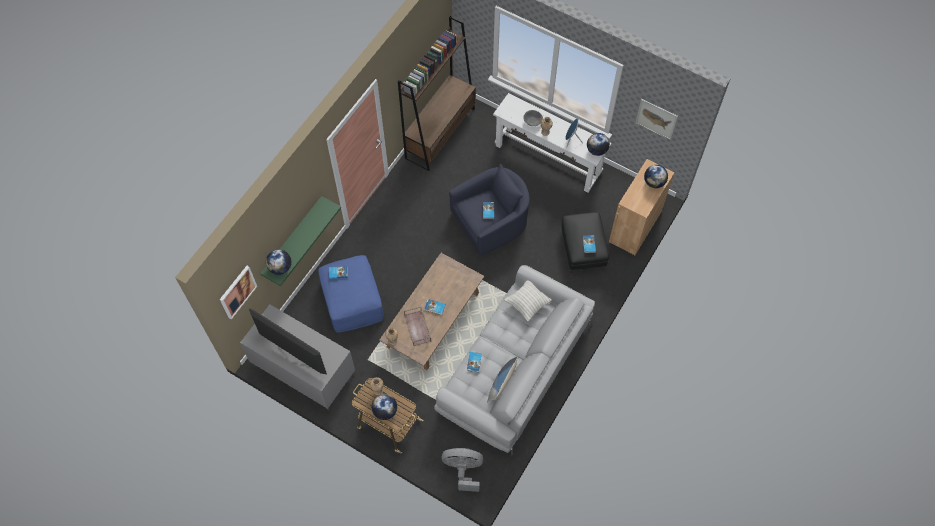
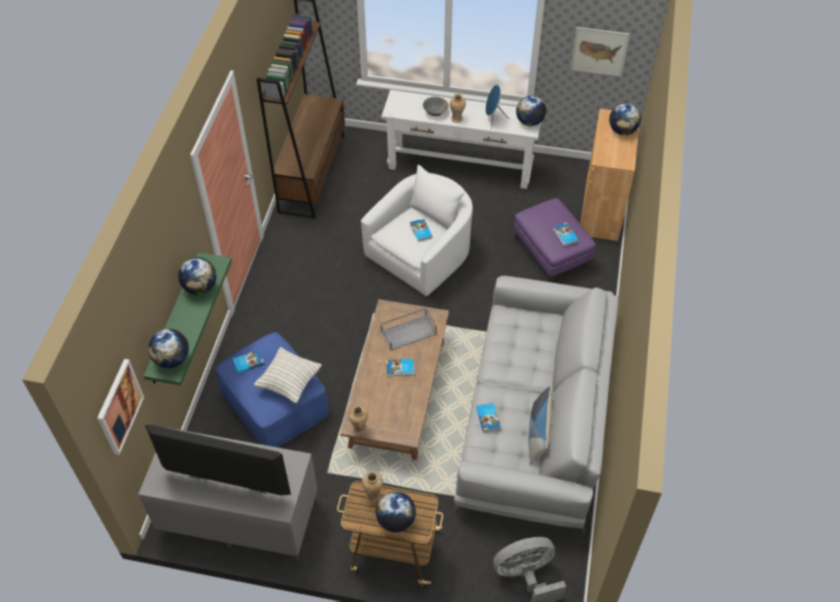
camera: 20 degrees left, 10 degrees down
brown tray [404,306,431,346] -> none
blue armchair [449,164,530,256] -> white armchair [361,165,473,296]
pillow [504,281,552,321] -> pillow moved to [254,347,322,403]
black ottoman [561,212,609,273] -> purple ottoman [514,198,596,282]
none -> globe [178,257,216,295]
none -> grey tray [380,307,437,351]

